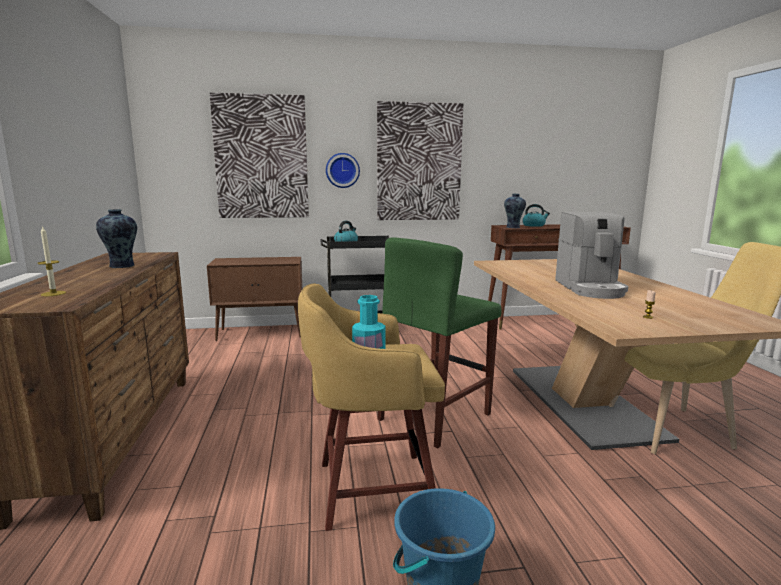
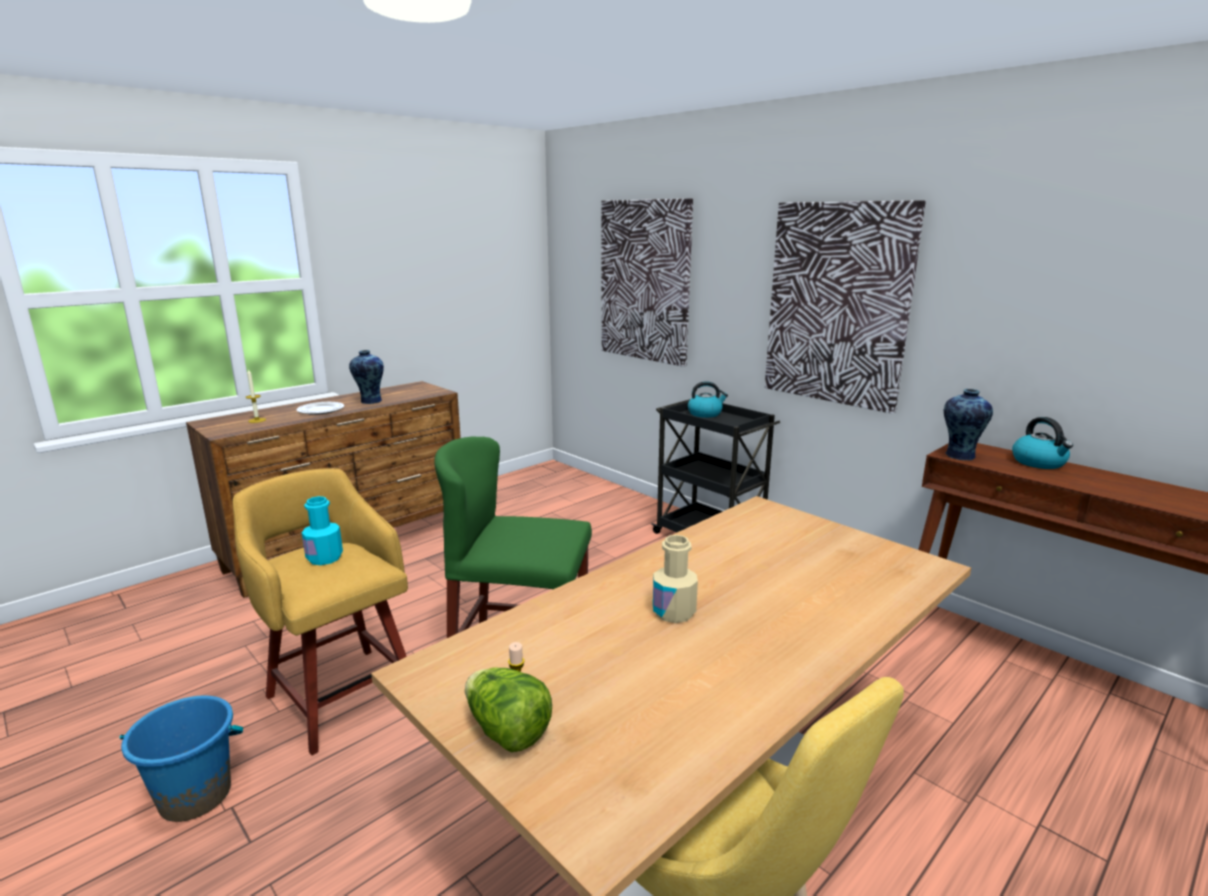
camera: 55 degrees right, 5 degrees up
brown cabinet [207,257,302,341] -> none
wall clock [326,153,360,188] -> none
coffee machine [555,212,628,299] -> beige bottle [653,535,698,623]
none -> plate [296,402,345,415]
none -> lettuce [465,668,552,752]

